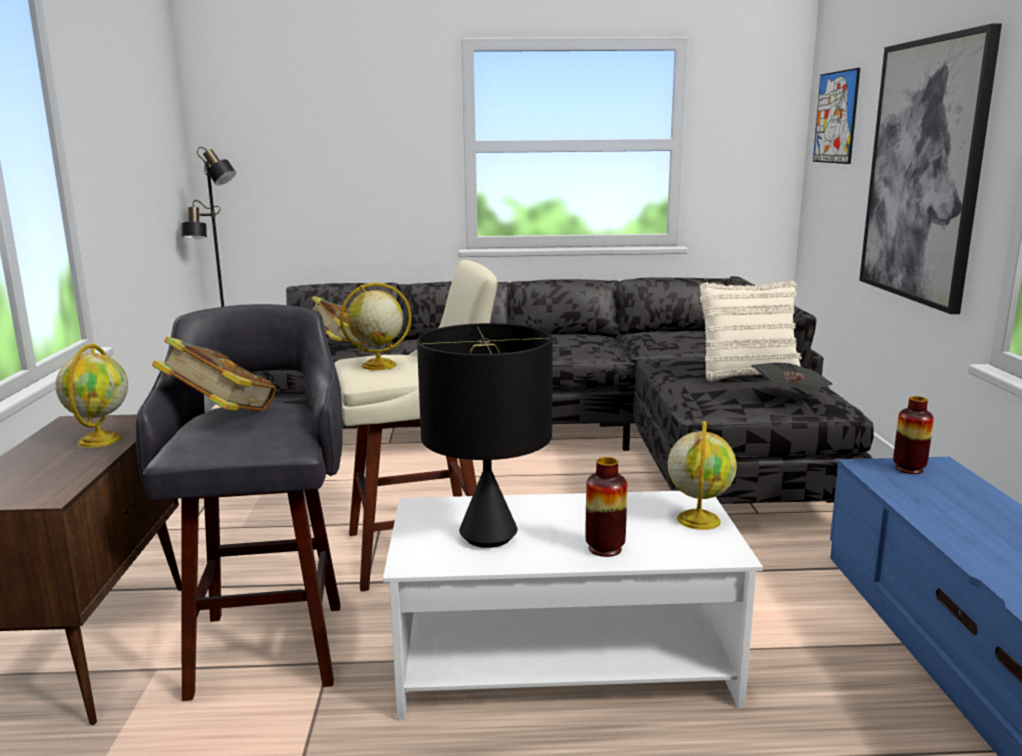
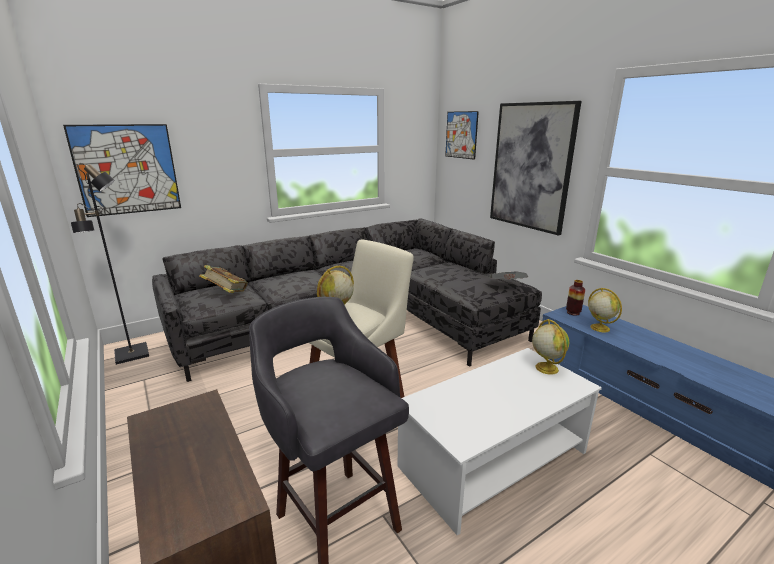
camera: 30 degrees left, 5 degrees up
globe [56,343,128,448] -> globe moved to [588,288,622,332]
book [152,337,276,411] -> none
black table lamp [417,323,553,548] -> none
vase [585,457,627,557] -> none
beige pillow [700,281,802,382] -> none
none -> picture [63,124,181,217]

